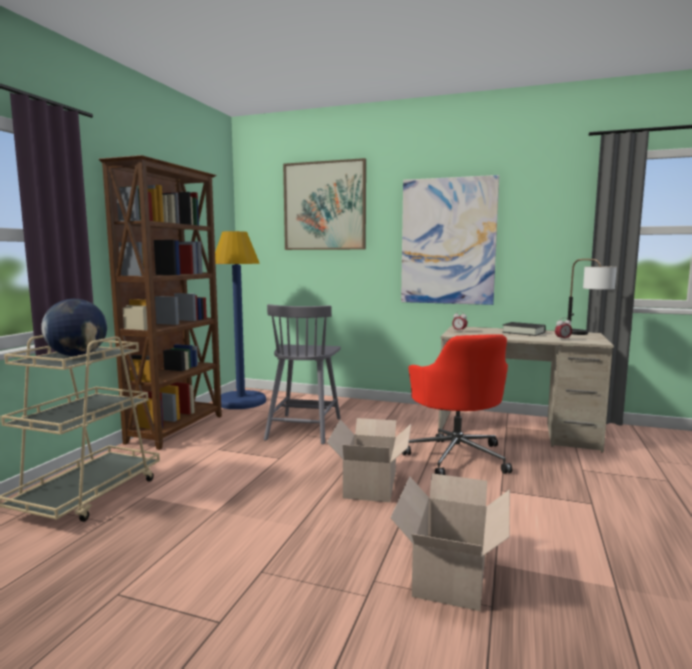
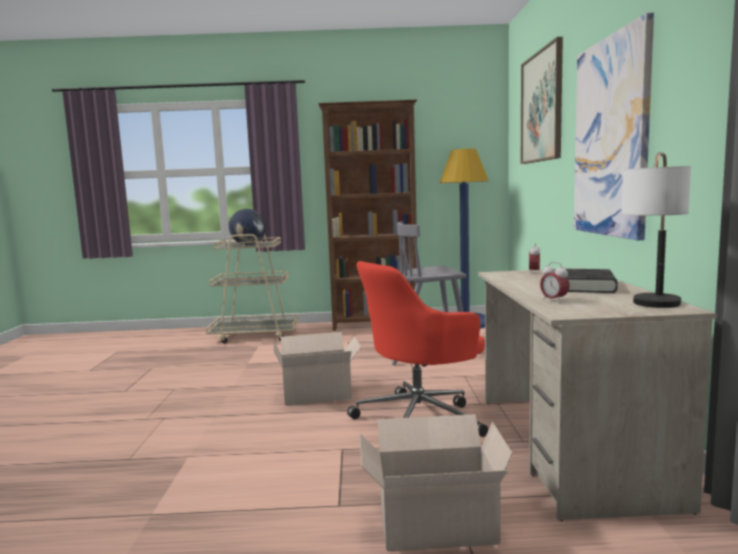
camera: 70 degrees right, 0 degrees up
cardboard box [390,473,510,611] -> cardboard box moved to [360,414,512,551]

